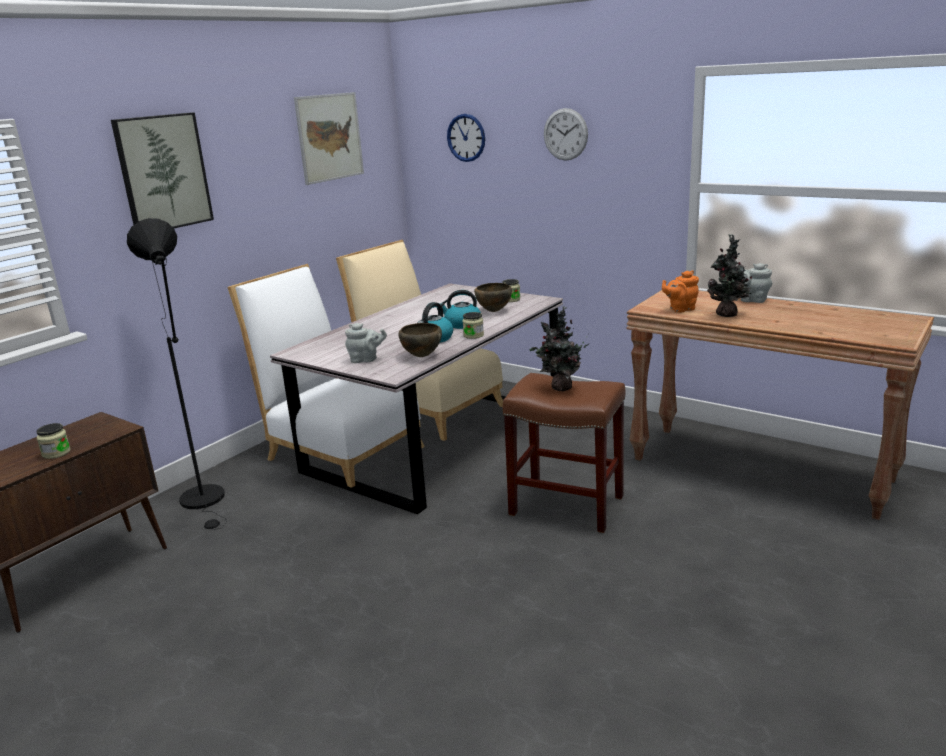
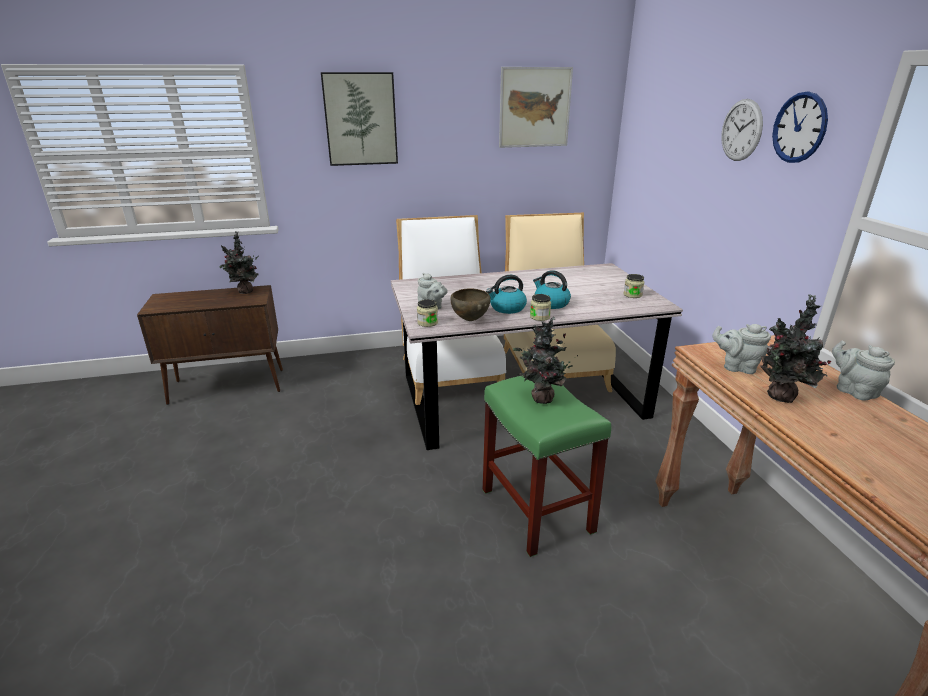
camera: 40 degrees right, 5 degrees up
jar [37,423,71,459] -> jar moved to [417,299,438,327]
black floor lamp [127,218,227,530] -> none
wall clock [447,114,485,162] -> wall clock moved to [772,92,828,163]
brown bowl [474,283,512,312] -> none
brown stool [503,373,625,533] -> green stool [483,375,611,557]
orange teapot [662,271,699,313] -> grey teapot [712,324,771,374]
none -> potted plant [219,231,259,294]

